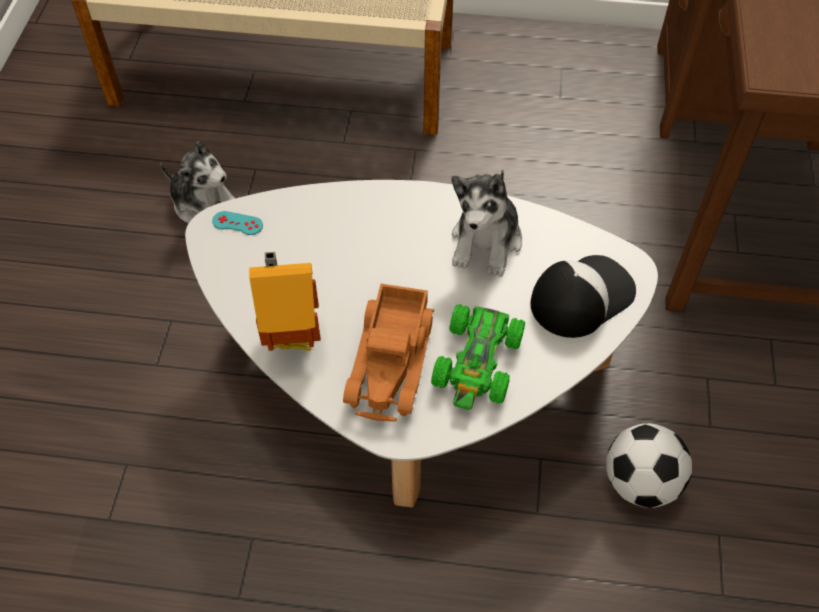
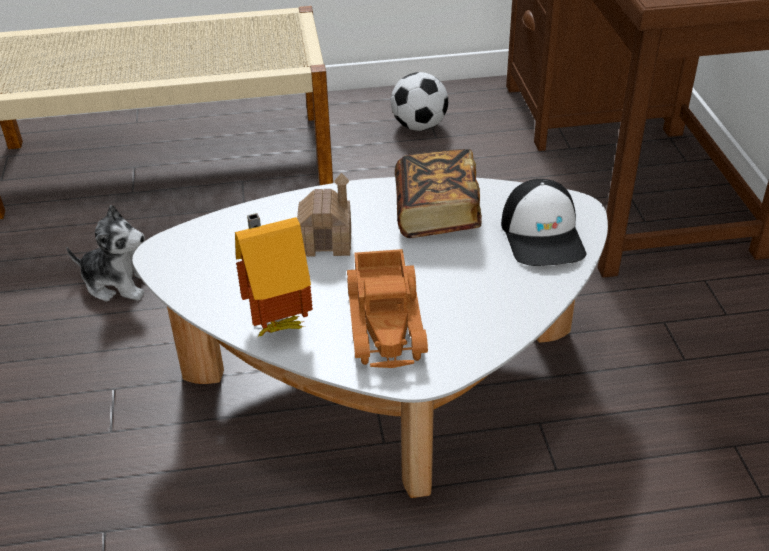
camera: 15 degrees left, 15 degrees down
turquoise game controller [212,211,263,235] -> none
green toy car [431,304,525,410] -> none
plush toy [451,170,522,277] -> book [395,149,482,238]
cap [531,255,636,338] -> cap turned 135 degrees clockwise [501,179,587,266]
football [606,423,692,508] -> football moved to [391,72,448,131]
none -> toy house [297,173,351,257]

